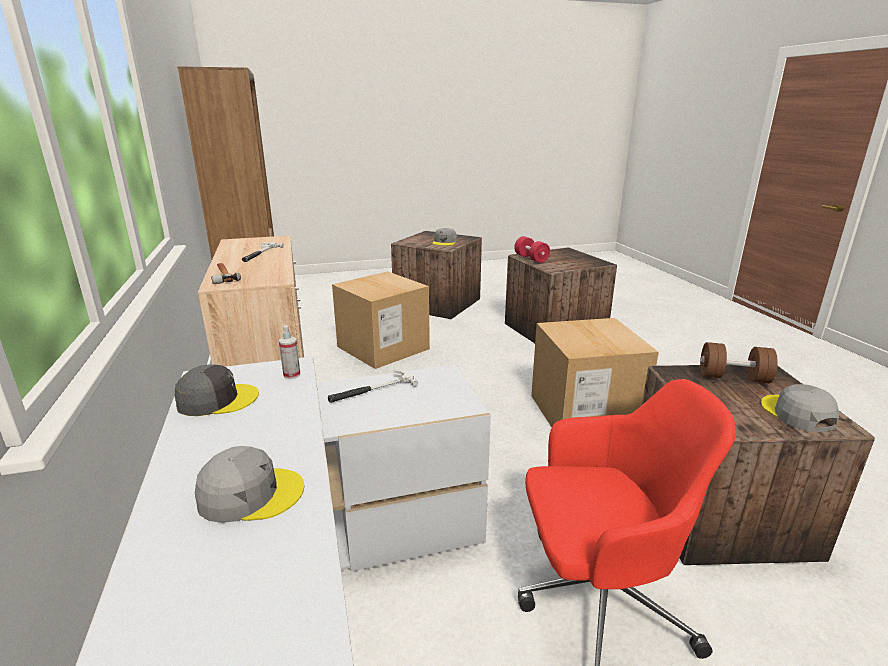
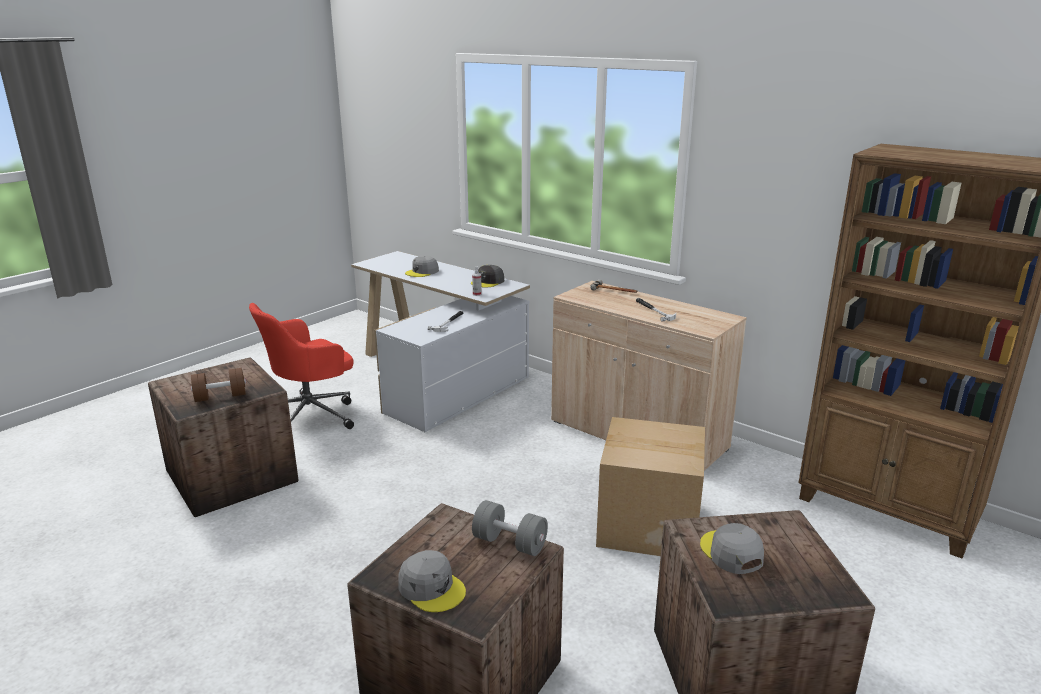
camera: 145 degrees right, 0 degrees up
red dumbbell [514,236,550,263] -> grey dumbbell [472,500,548,556]
cardboard box [531,318,659,427] -> none
grey cap [761,384,839,432] -> grey cap moved to [398,550,466,612]

